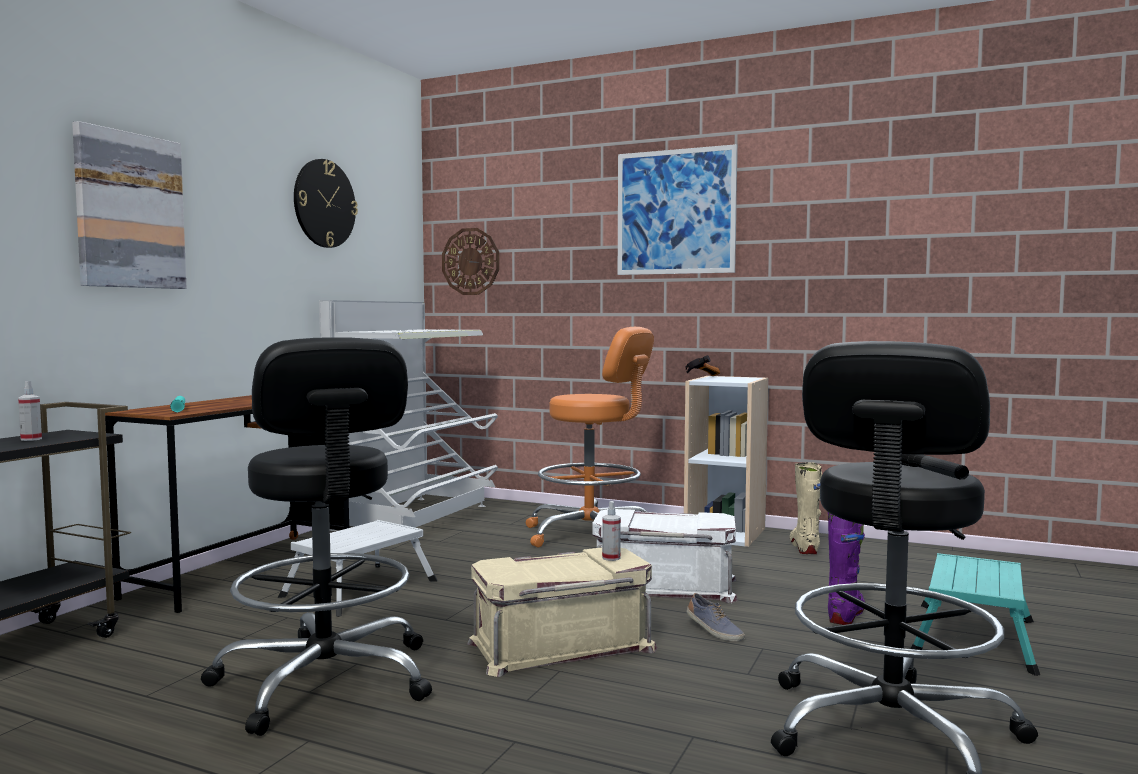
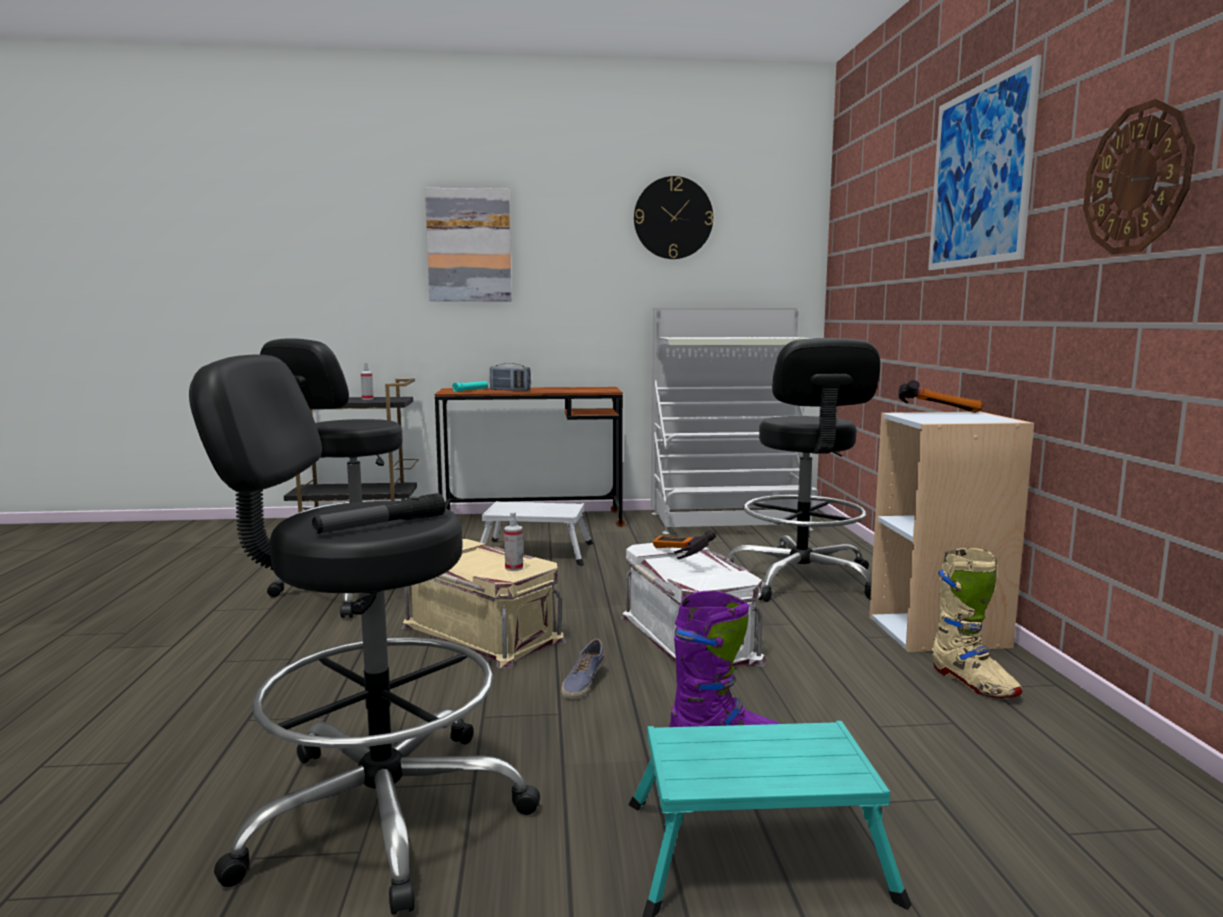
camera: 60 degrees right, 5 degrees up
wall clock [442,228,499,295] -> wall clock moved to [1083,99,1195,254]
orange stool [526,327,654,548] -> black stool [727,338,880,602]
beige boot [790,462,822,554] -> beige boot turned 90 degrees clockwise [932,548,1022,698]
none -> radio [490,363,531,391]
none -> hammer [653,530,716,559]

